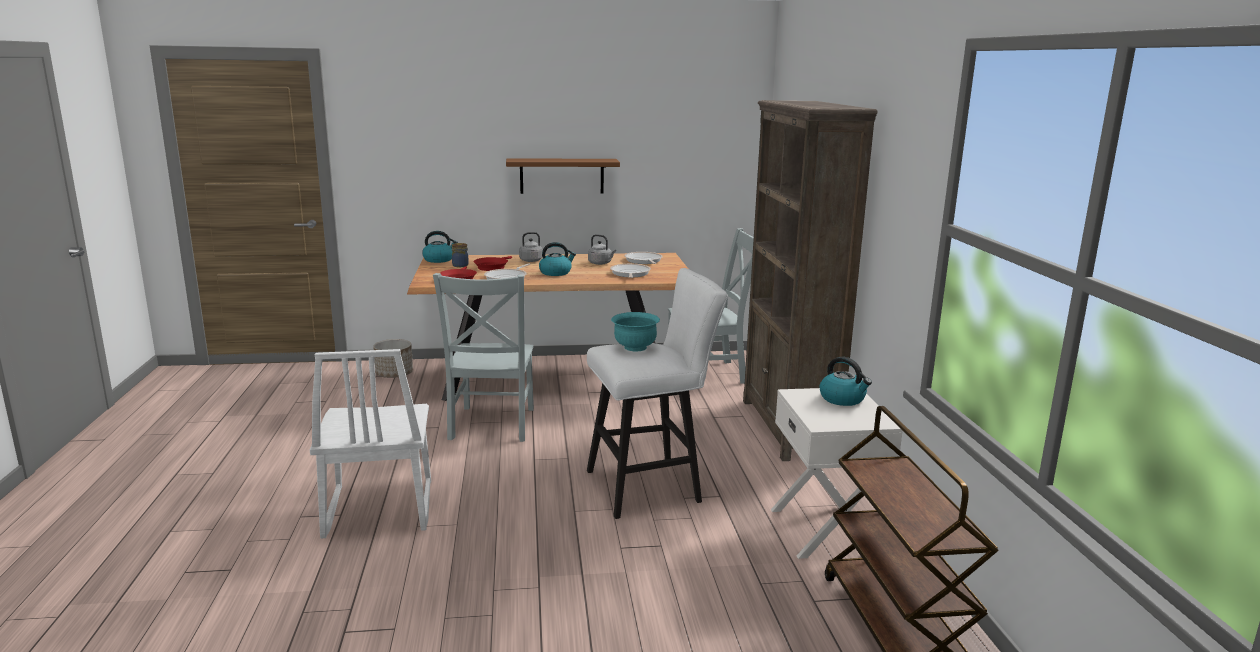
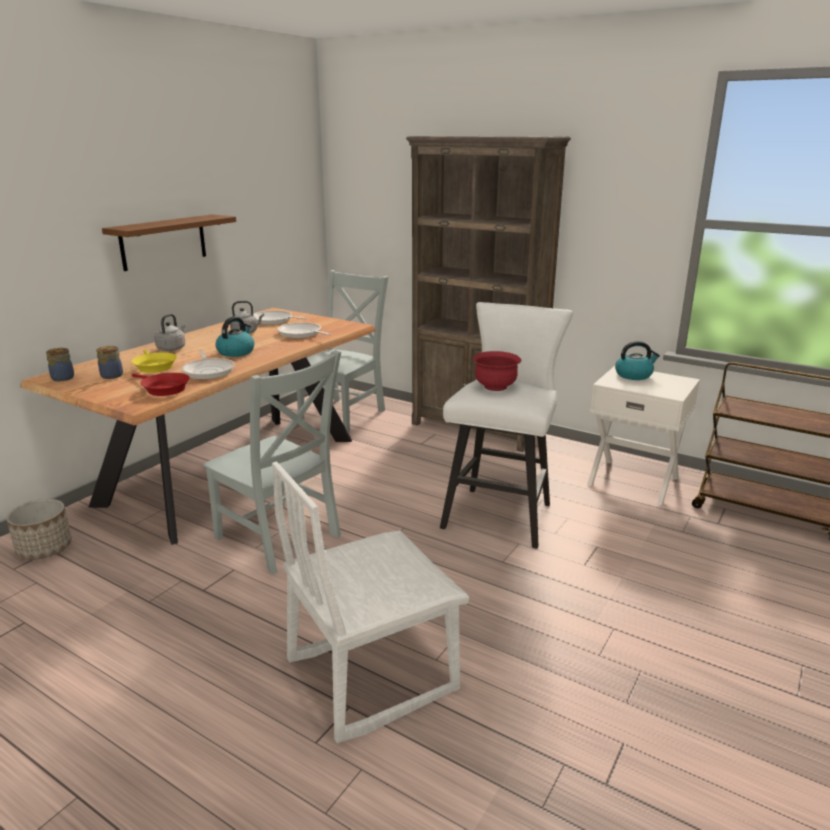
camera: 50 degrees left, 5 degrees up
white chair [310,349,431,539] -> white chair turned 120 degrees clockwise [272,462,469,743]
kettle [422,231,458,263] -> jar [46,348,74,381]
red frying pan [474,256,512,271] -> yellow frying pan [131,350,177,373]
turquoise bowl [611,312,660,351] -> red bowl [473,351,521,391]

